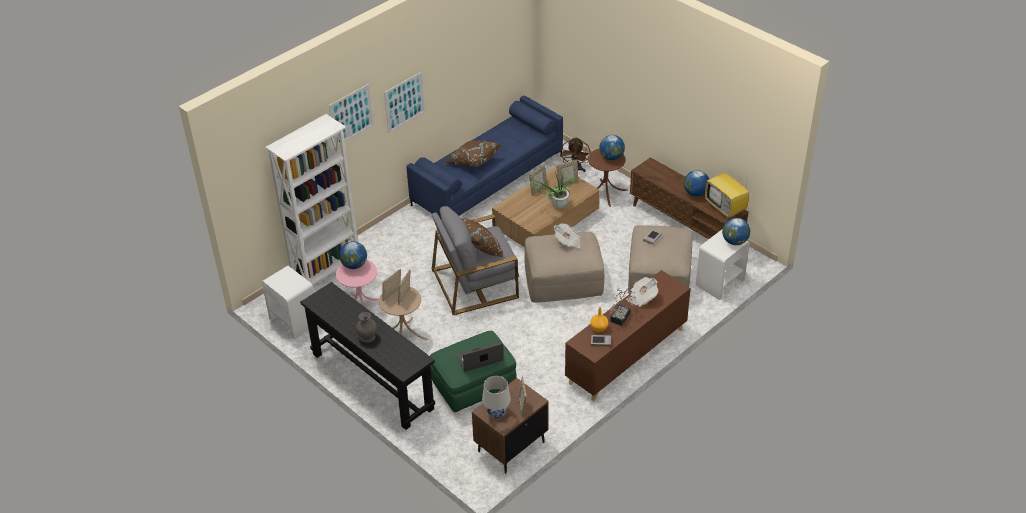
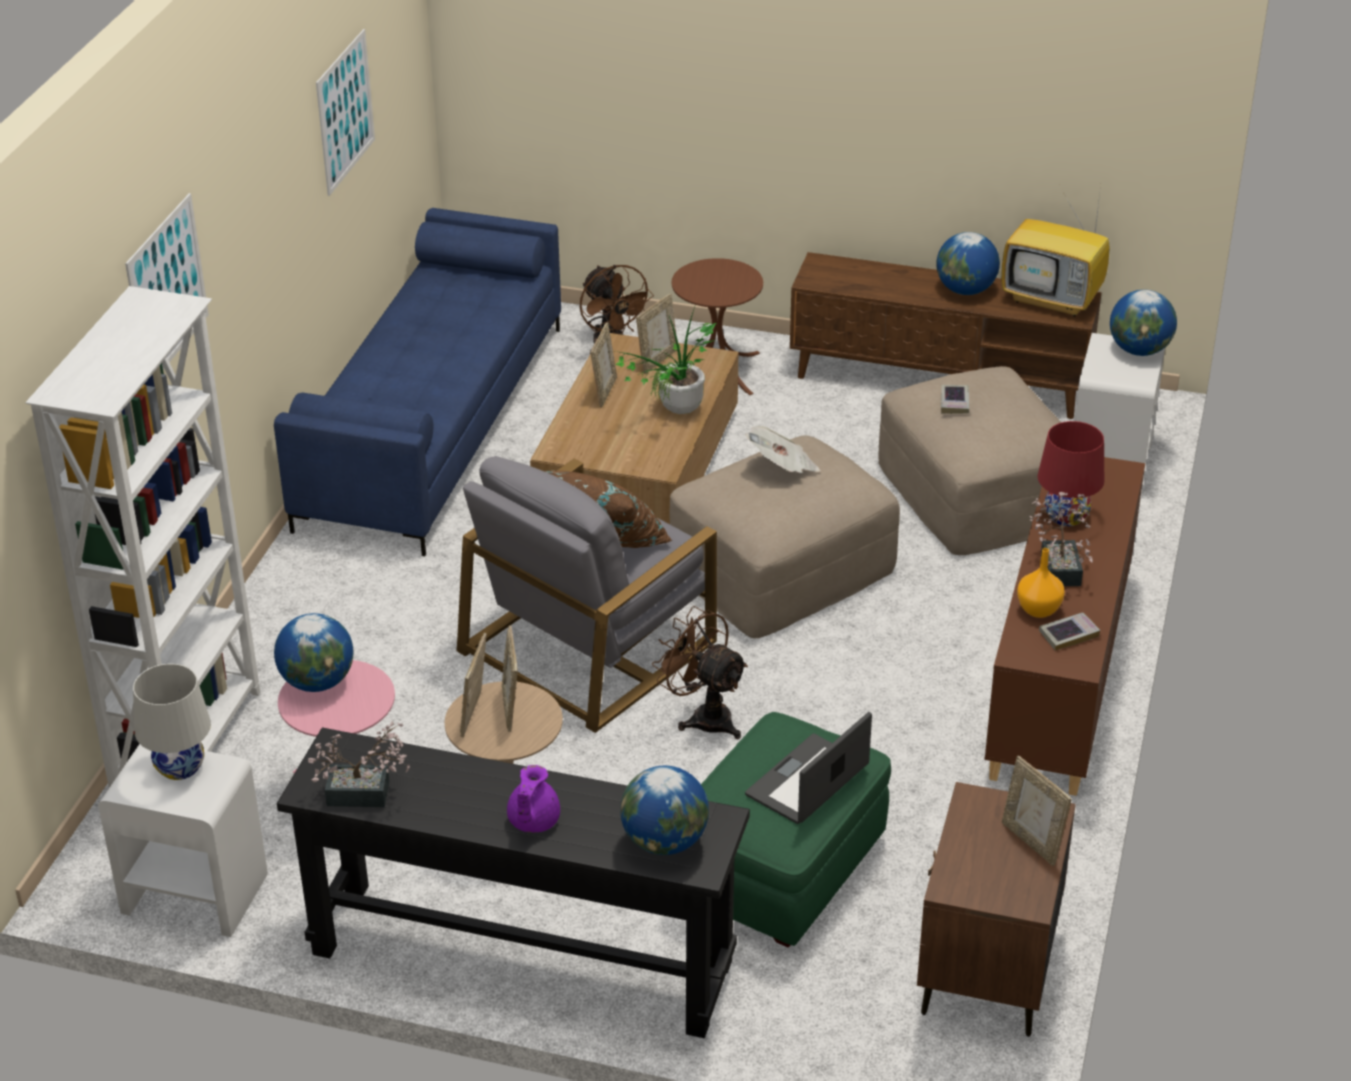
camera: 30 degrees left, 5 degrees down
grey vase [356,312,377,343] -> purple teapot [507,765,560,833]
picture [384,72,425,133] -> picture moved to [316,29,375,196]
brown pillow [445,140,501,167] -> none
white table lamp [482,376,511,418] -> white table lamp moved to [133,664,211,780]
globe [599,135,625,160] -> globe moved to [620,766,709,855]
newspaper [626,277,658,307] -> red table lamp [1037,421,1104,526]
none -> potted plant [308,721,410,807]
none -> brown fan [652,606,748,739]

